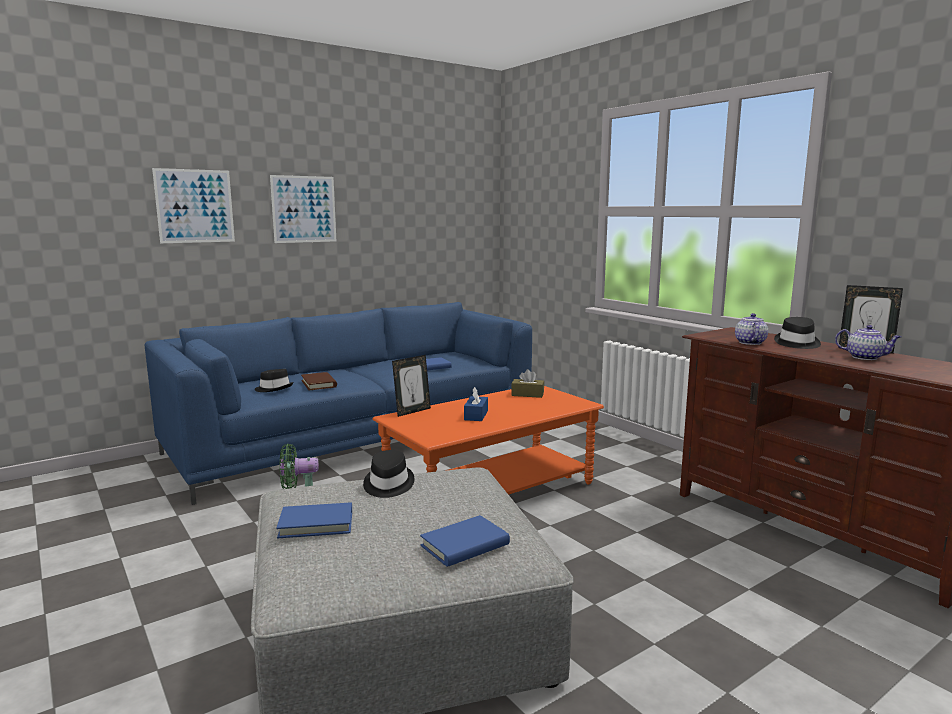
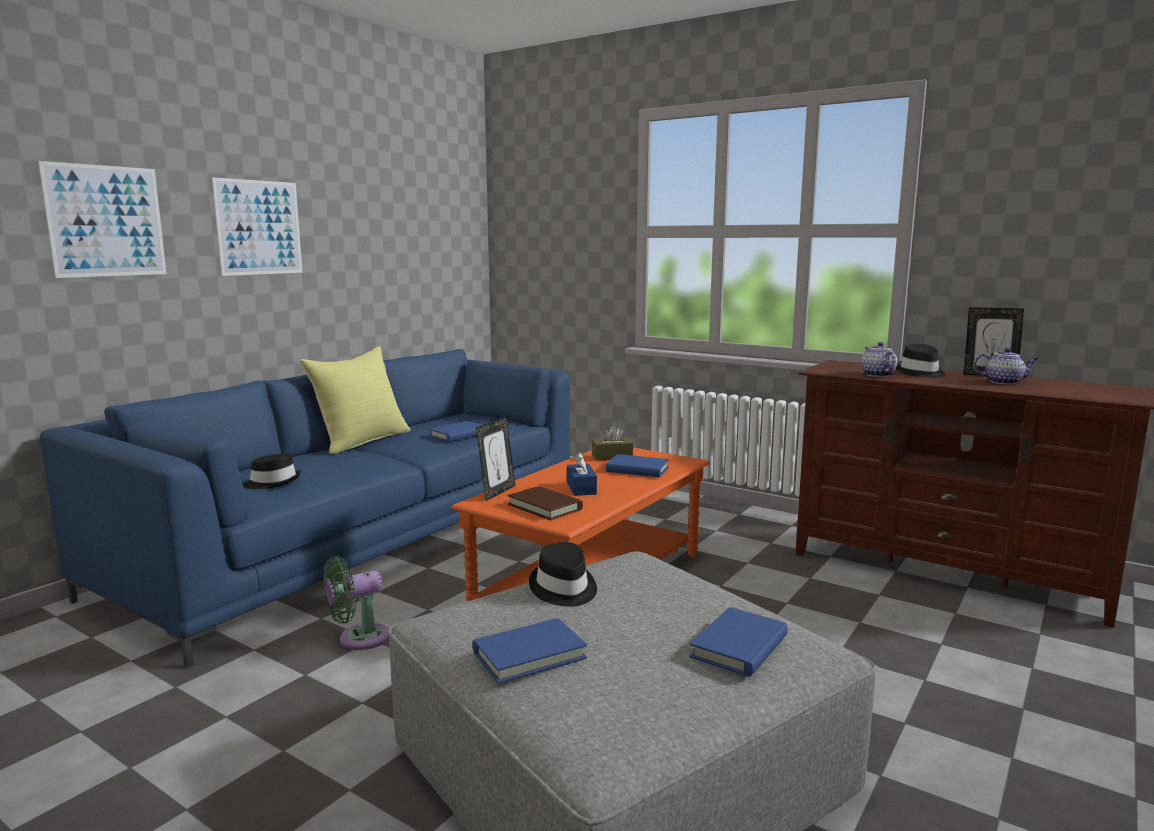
camera: 20 degrees left, 0 degrees up
brown book [301,372,337,390] -> brown book moved to [508,486,583,520]
none -> yellow pillow [300,346,411,454]
none -> blue book [606,454,669,477]

